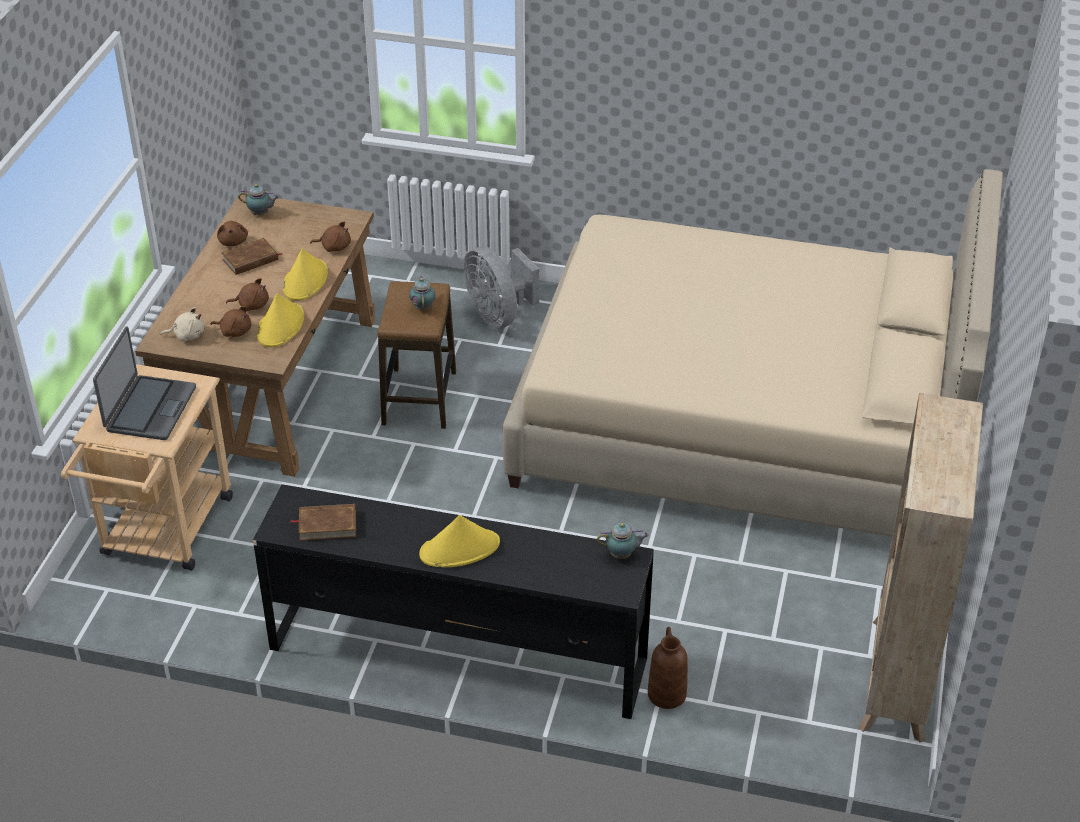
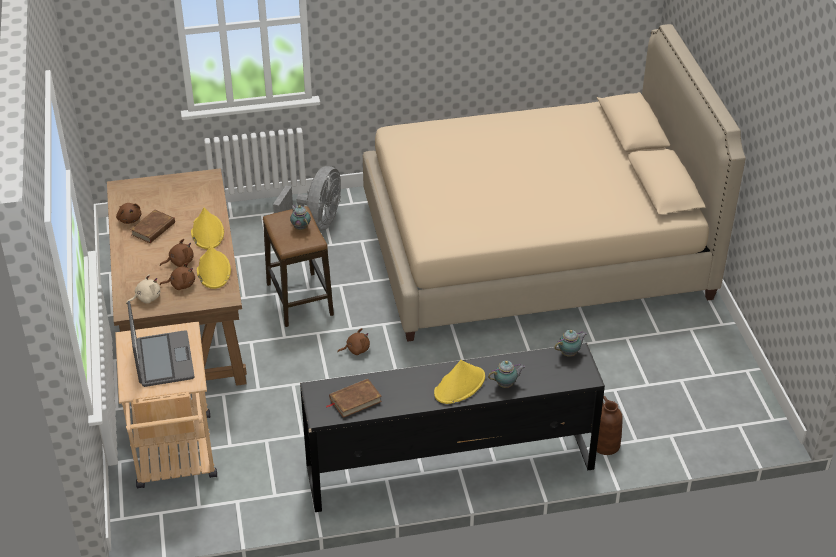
camera: 25 degrees left, 0 degrees up
teapot [238,184,279,215] -> teapot moved to [488,360,525,388]
brown plush toy [310,221,351,252] -> brown plush toy moved to [337,328,370,355]
grey fan [464,246,539,328] -> grey fan turned 105 degrees counterclockwise [273,166,341,231]
beige bookcase [859,393,983,743] -> none

